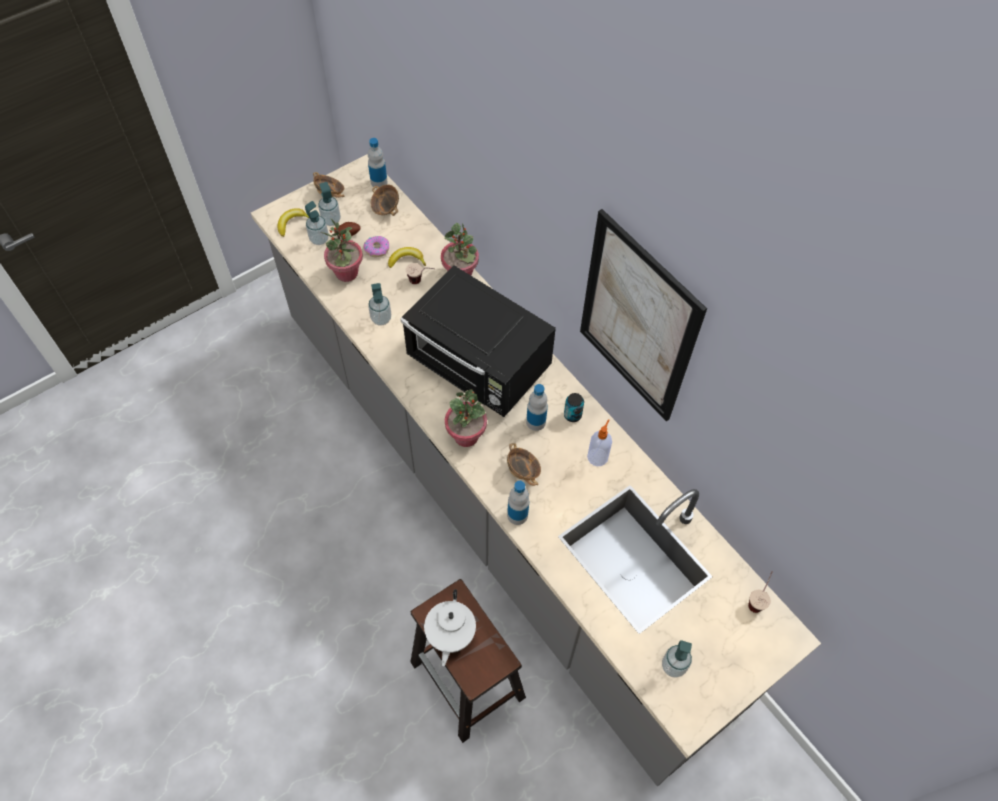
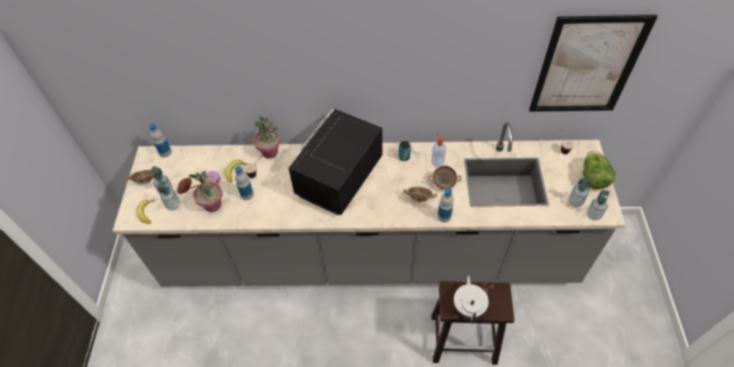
camera: 50 degrees left, 5 degrees down
soap dispenser [368,283,391,325] -> soap dispenser moved to [587,190,610,220]
bowl [371,184,399,216] -> bowl moved to [428,165,462,190]
black microwave [401,266,556,417] -> black microwave turned 135 degrees clockwise [289,109,383,215]
white teapot [424,589,476,666] -> white teapot turned 135 degrees counterclockwise [454,275,489,324]
potted plant [445,389,487,447] -> none
bottle [526,384,548,431] -> bottle moved to [235,166,254,200]
picture [580,209,707,421] -> picture moved to [529,15,658,112]
none -> lettuce [583,151,615,190]

